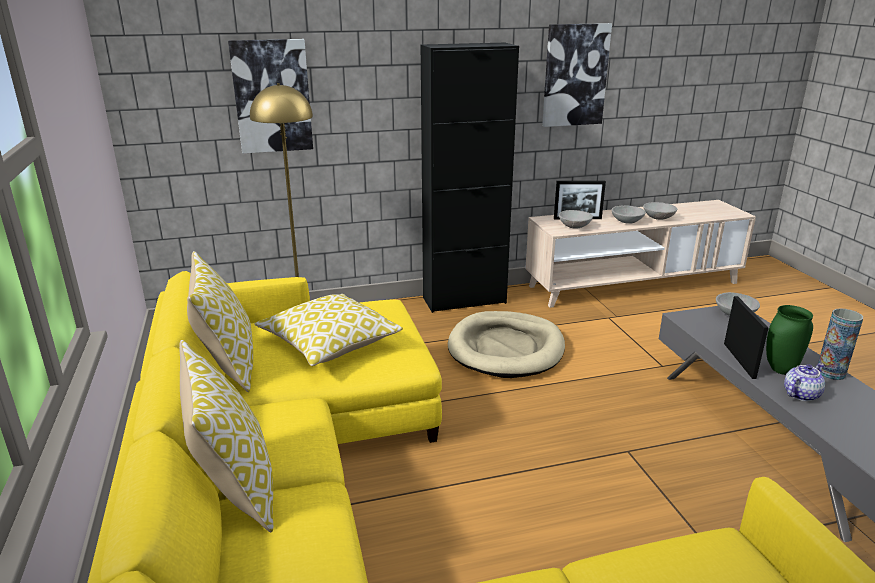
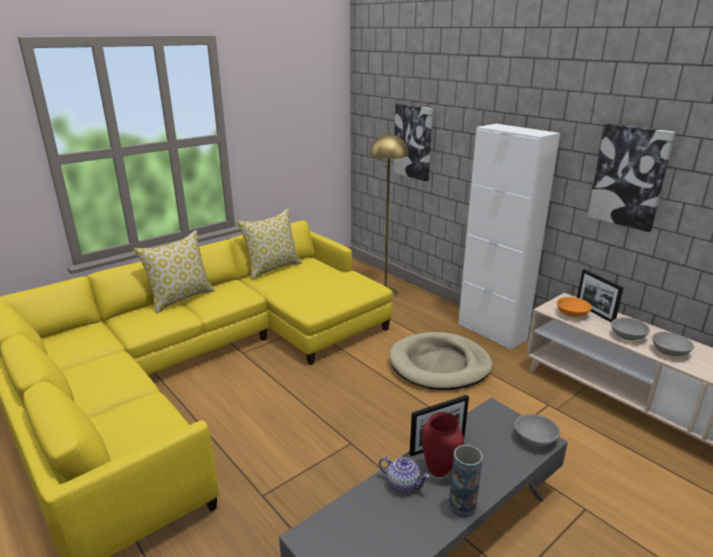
camera: 65 degrees right, 0 degrees up
pillow [254,294,403,366] -> none
black cabinet [421,42,519,313] -> white cabinet [458,124,560,350]
grey bowl [559,210,593,228] -> orange bowl [557,297,592,317]
green vase [766,305,813,375] -> red vase [421,412,464,477]

